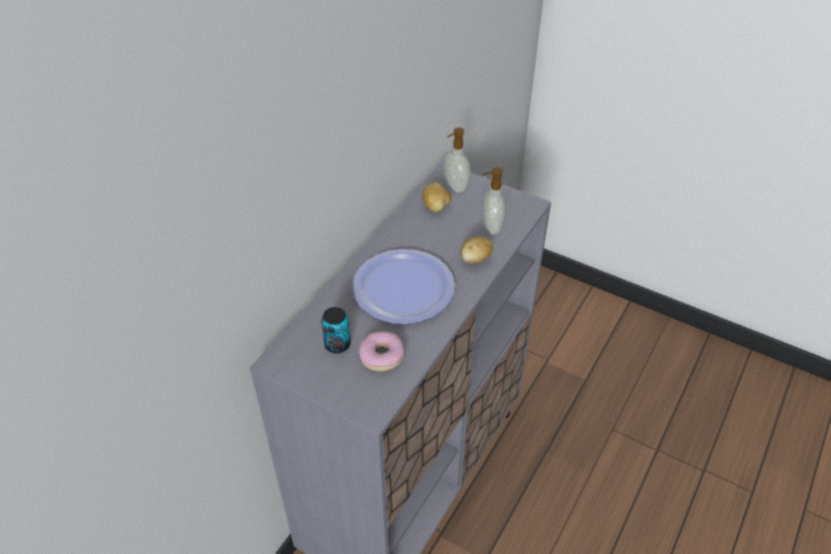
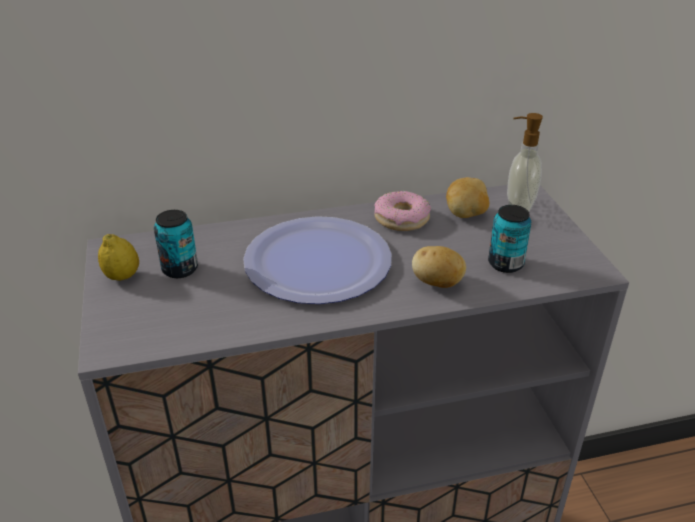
camera: 45 degrees right, 10 degrees down
donut [358,331,404,372] -> donut moved to [374,191,431,231]
soap dispenser [482,167,506,235] -> can [488,205,532,273]
none -> lemon [98,234,139,281]

